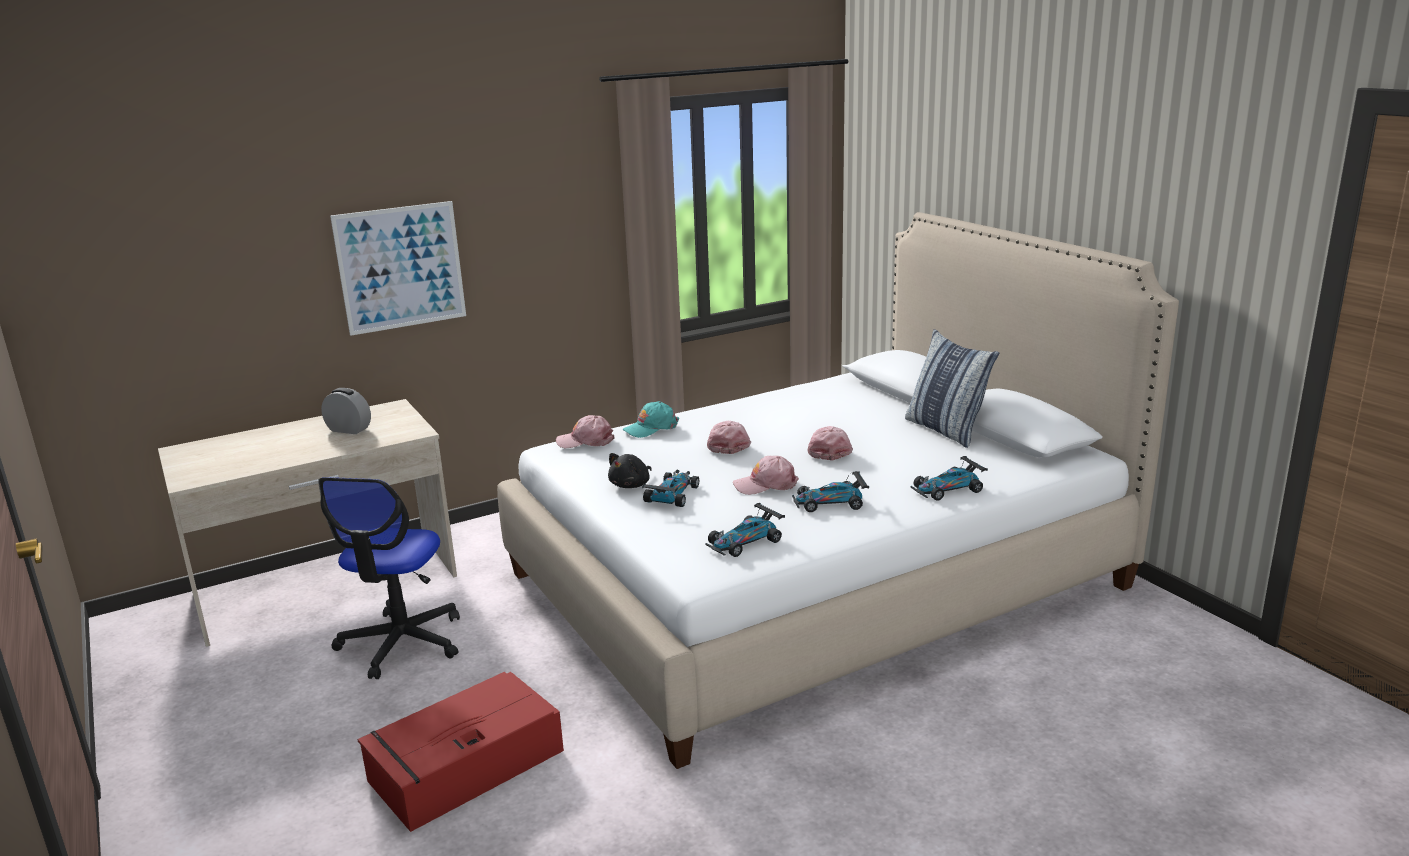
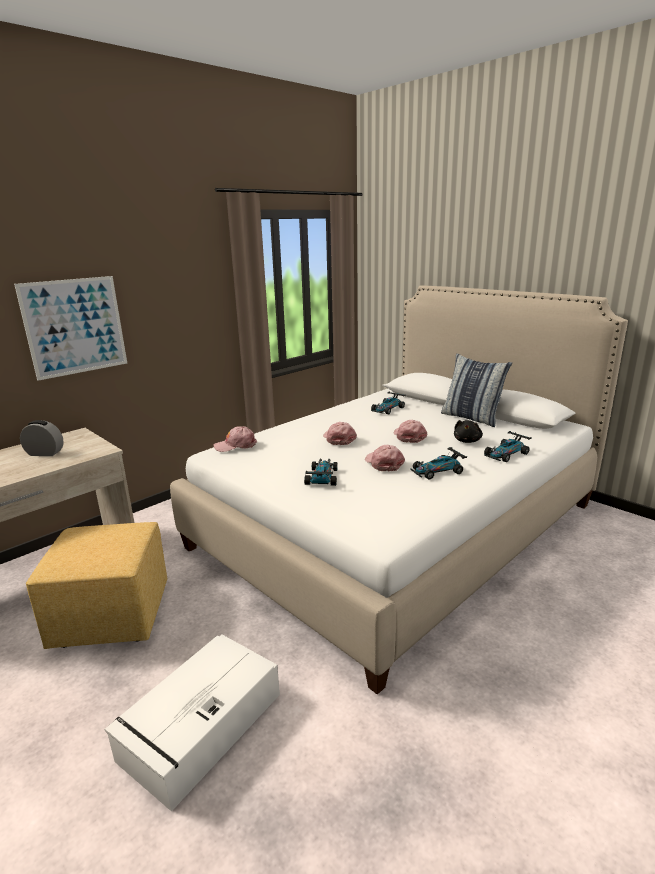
camera: 15 degrees left, 0 degrees up
office chair [318,477,460,679] -> yellow ottoman [26,522,167,649]
red storage box [357,672,564,832] -> white storage box [104,634,280,812]
black plush toy [608,453,652,488] -> black plush toy moved to [454,420,483,443]
turquoise cap [623,401,679,438] -> none
toy car [705,503,785,557] -> toy car moved to [371,391,405,415]
pink cap [733,456,799,495] -> pink cap turned 90 degrees clockwise [365,445,405,471]

